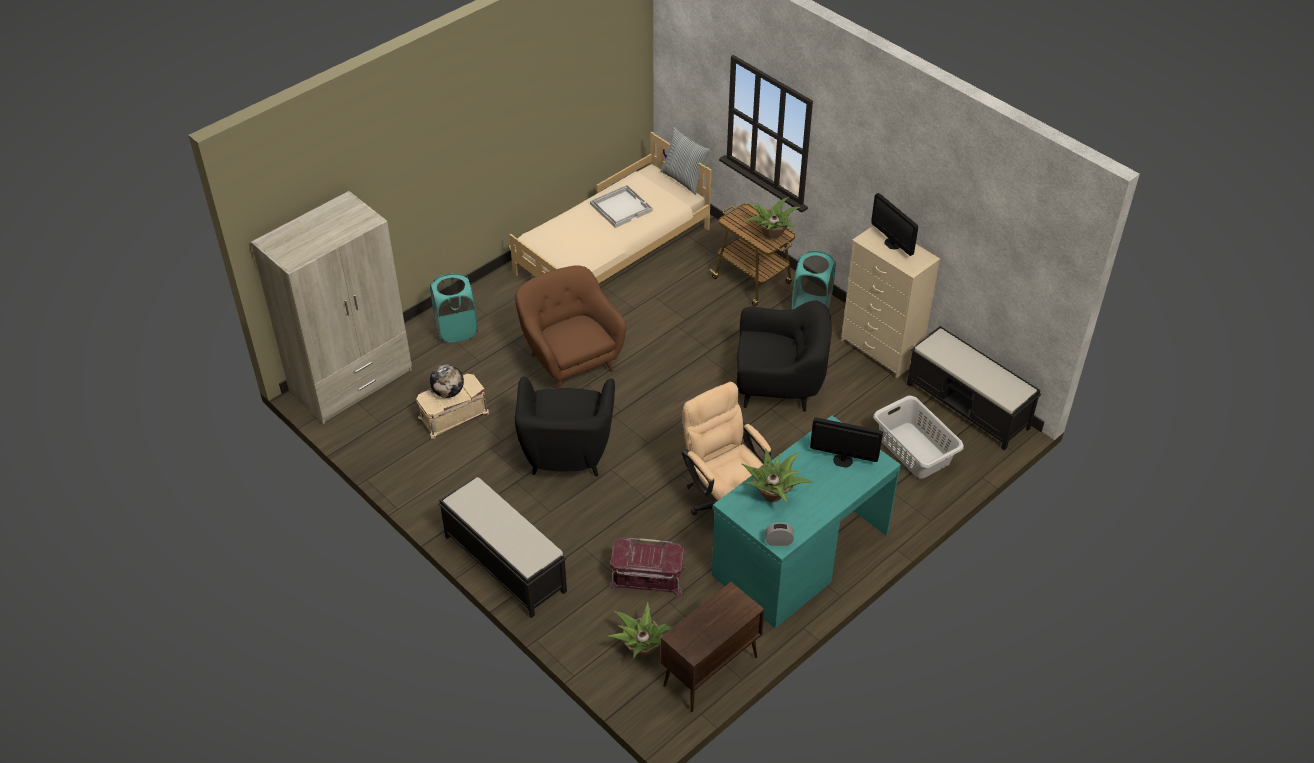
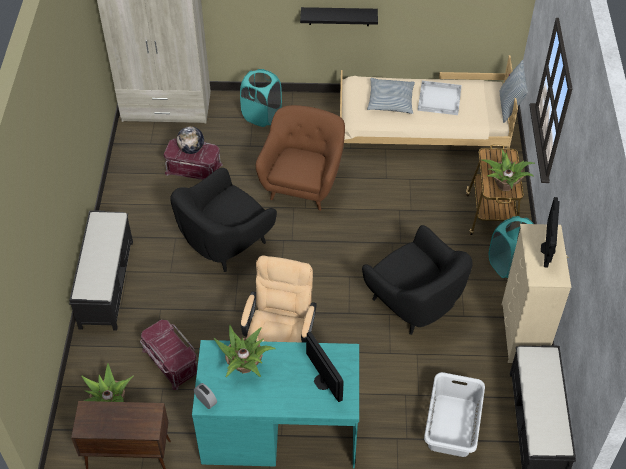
camera: 45 degrees right, 5 degrees up
beige storage box [416,374,490,439] -> red storage box [164,139,223,180]
none -> black shelf [300,7,378,26]
none -> pillow [367,78,415,114]

